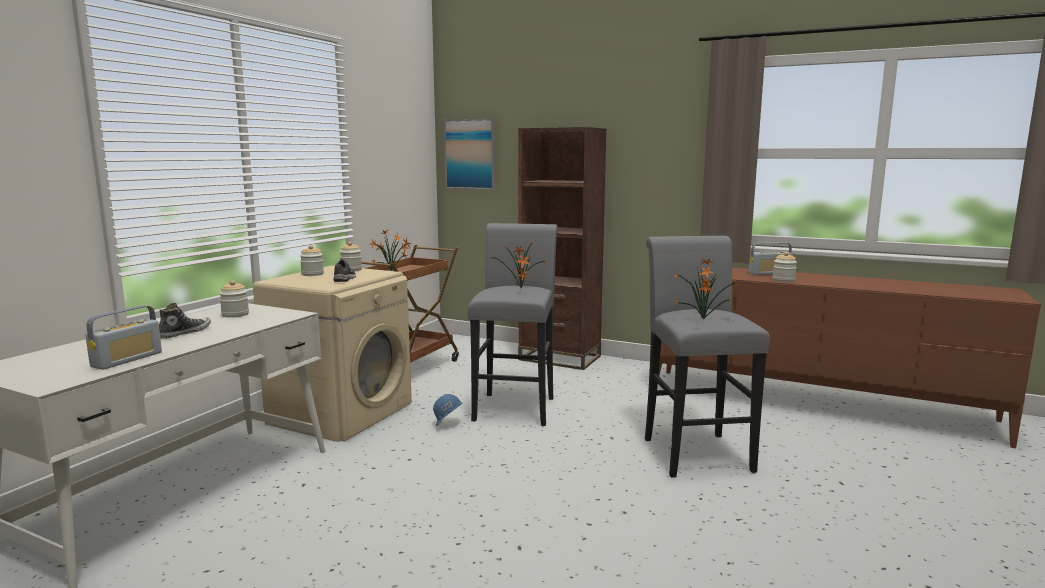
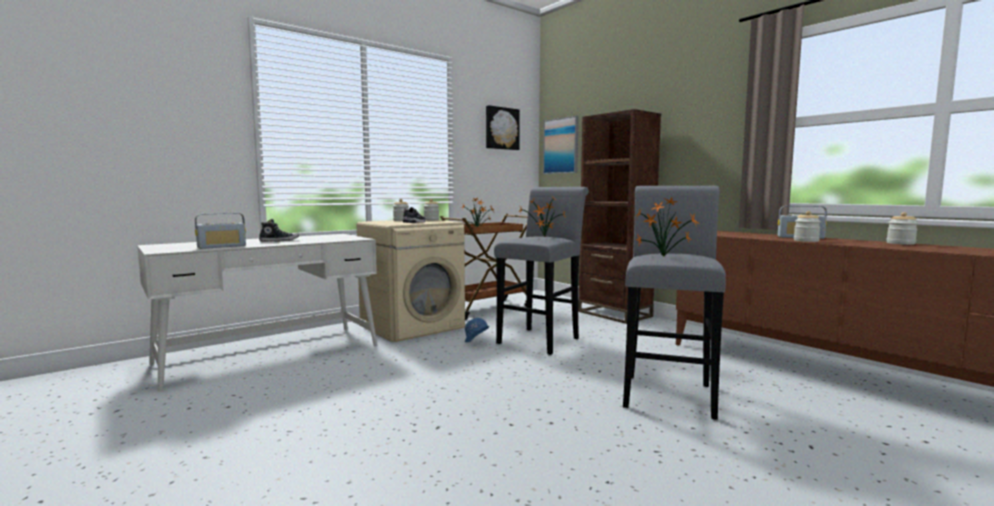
camera: 25 degrees right, 5 degrees down
jar [219,280,249,318] -> jar moved to [887,212,918,245]
none -> picture [486,105,520,150]

